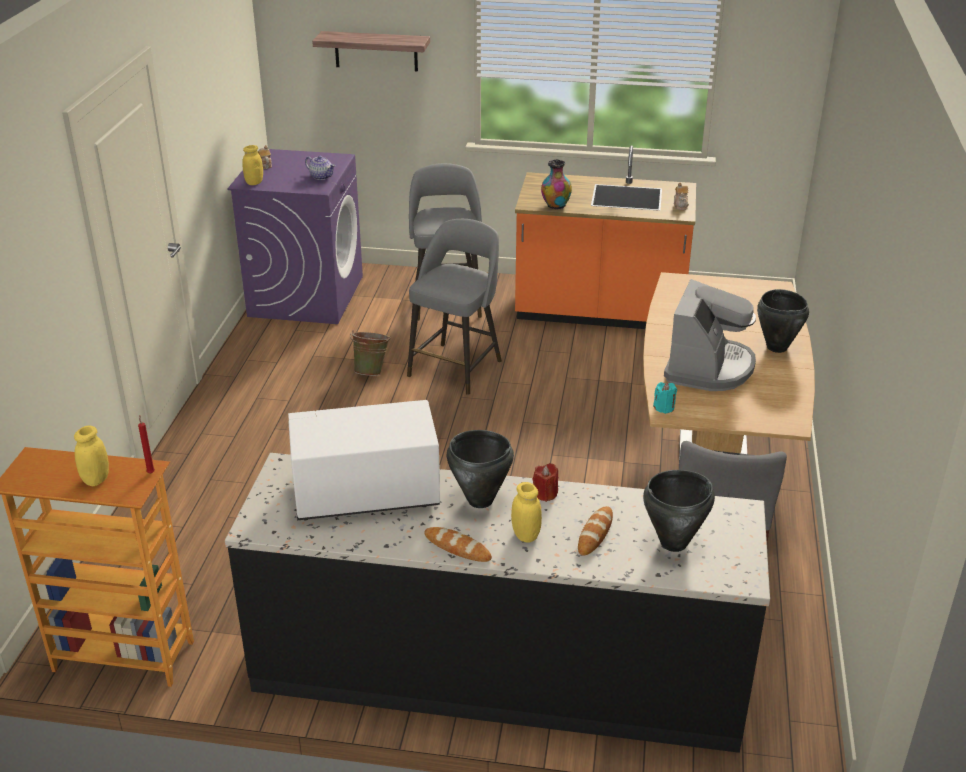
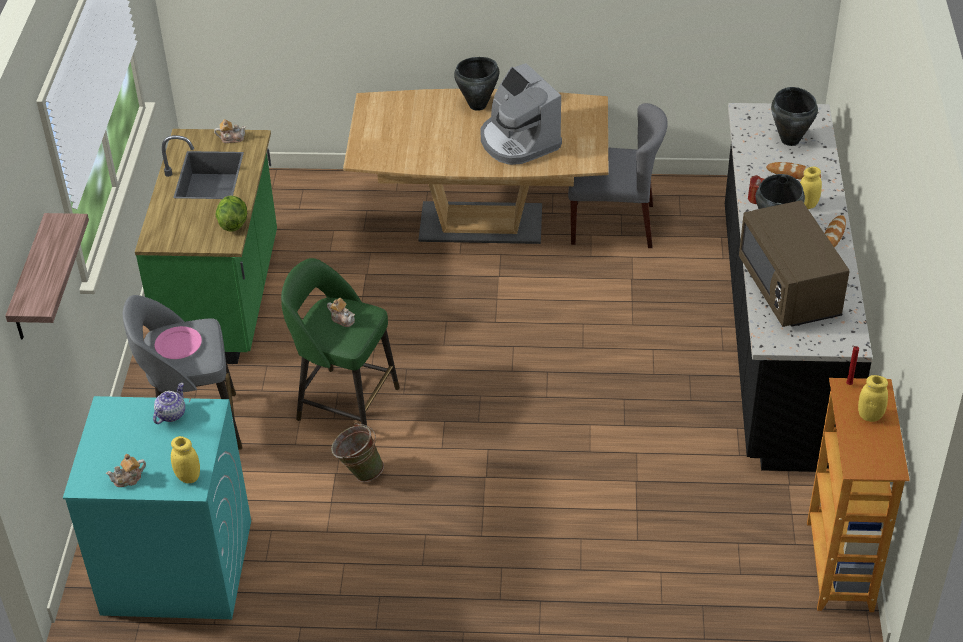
camera: 95 degrees left, 10 degrees up
purple washing machine [227,149,363,324] -> turquoise washing machine [63,396,251,619]
white microwave [288,400,440,521] -> brown microwave [739,200,850,327]
grey stool [407,219,502,395] -> green stool [281,258,400,427]
orange counter [515,145,696,329] -> green counter [135,129,277,364]
vase [541,160,572,209] -> lettuce [216,196,247,232]
turquoise candle [653,382,677,414] -> none
coffee machine [664,279,756,391] -> coffee machine turned 135 degrees counterclockwise [480,63,562,165]
none -> pink plate [155,326,202,359]
none -> teapot [327,298,355,327]

